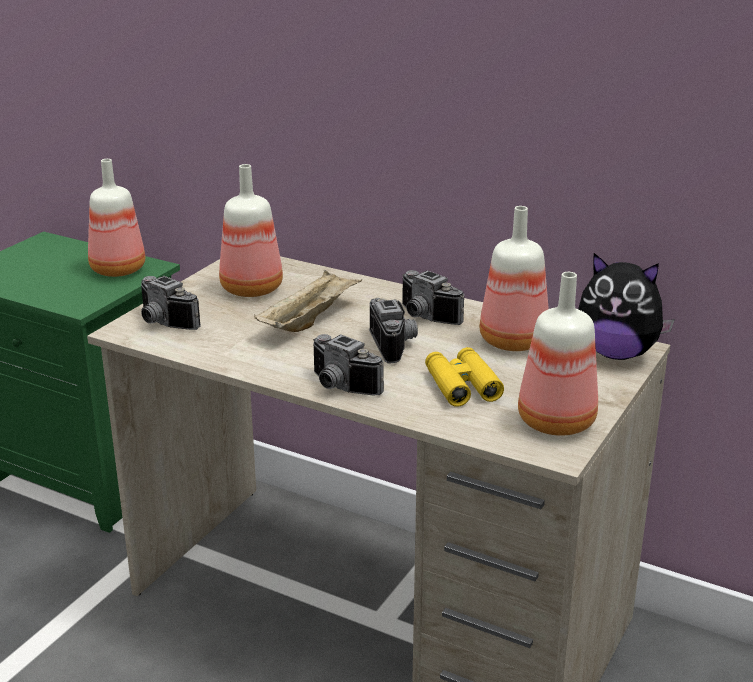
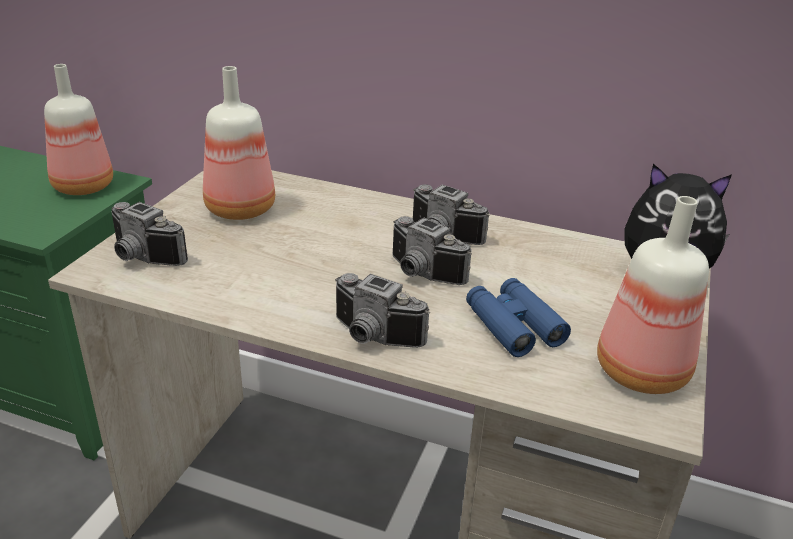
camera: 10 degrees left, 5 degrees up
beige tray [254,270,362,332] -> none
camera [369,298,418,364] -> camera turned 150 degrees clockwise [392,216,472,285]
yellow binoculars [425,347,504,407] -> blue binoculars [466,278,571,357]
bottle [479,206,549,351] -> none

